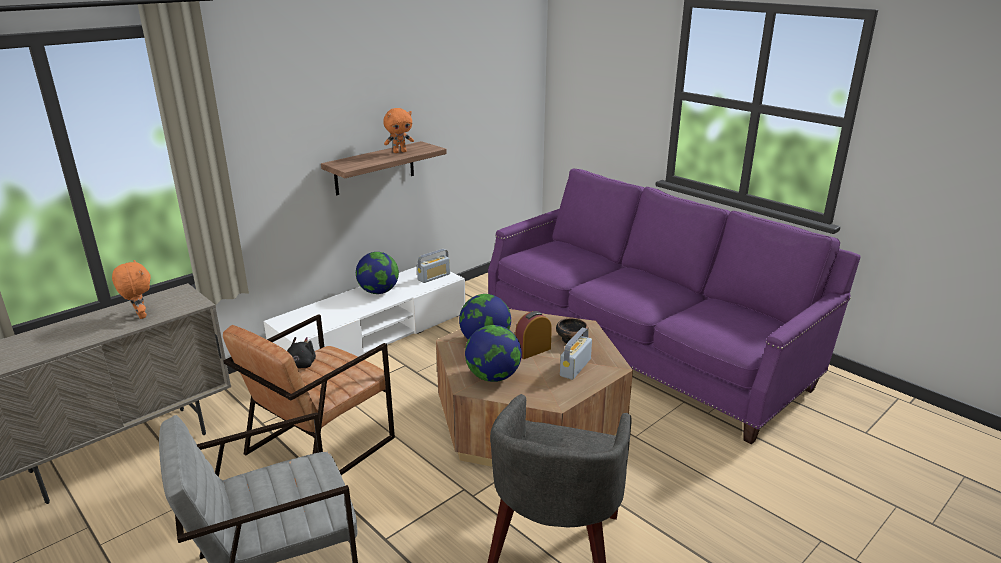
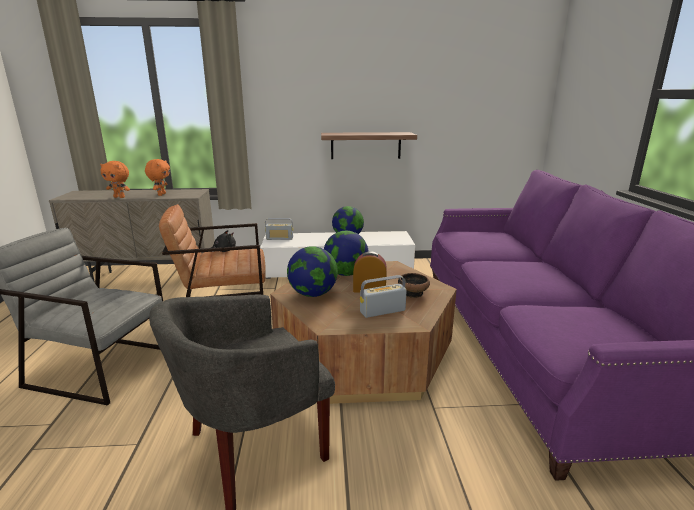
camera: 40 degrees right, 5 degrees down
orange plush toy [383,108,414,153] -> orange plush toy moved to [100,161,130,198]
radio [417,249,450,283] -> radio moved to [265,218,293,240]

